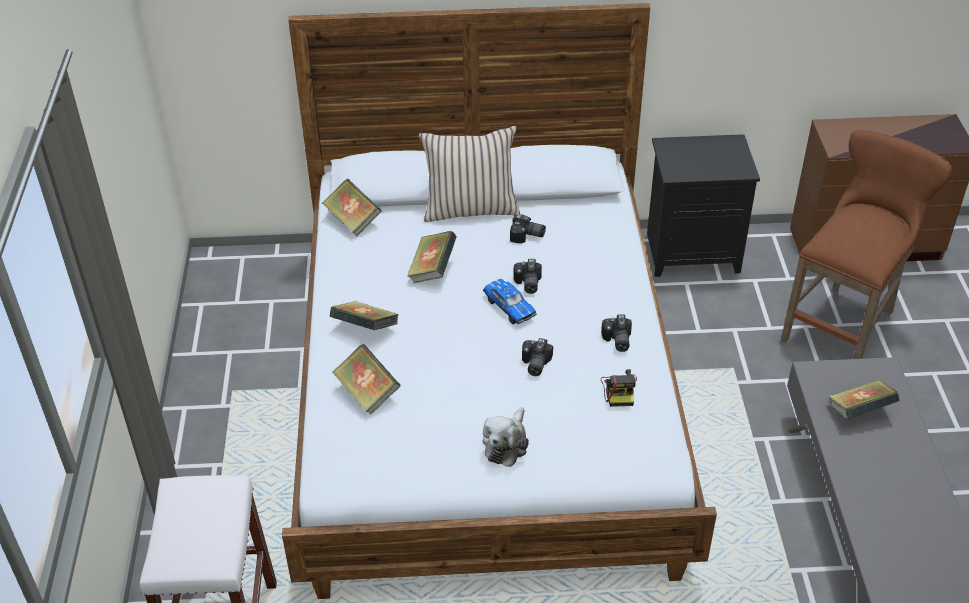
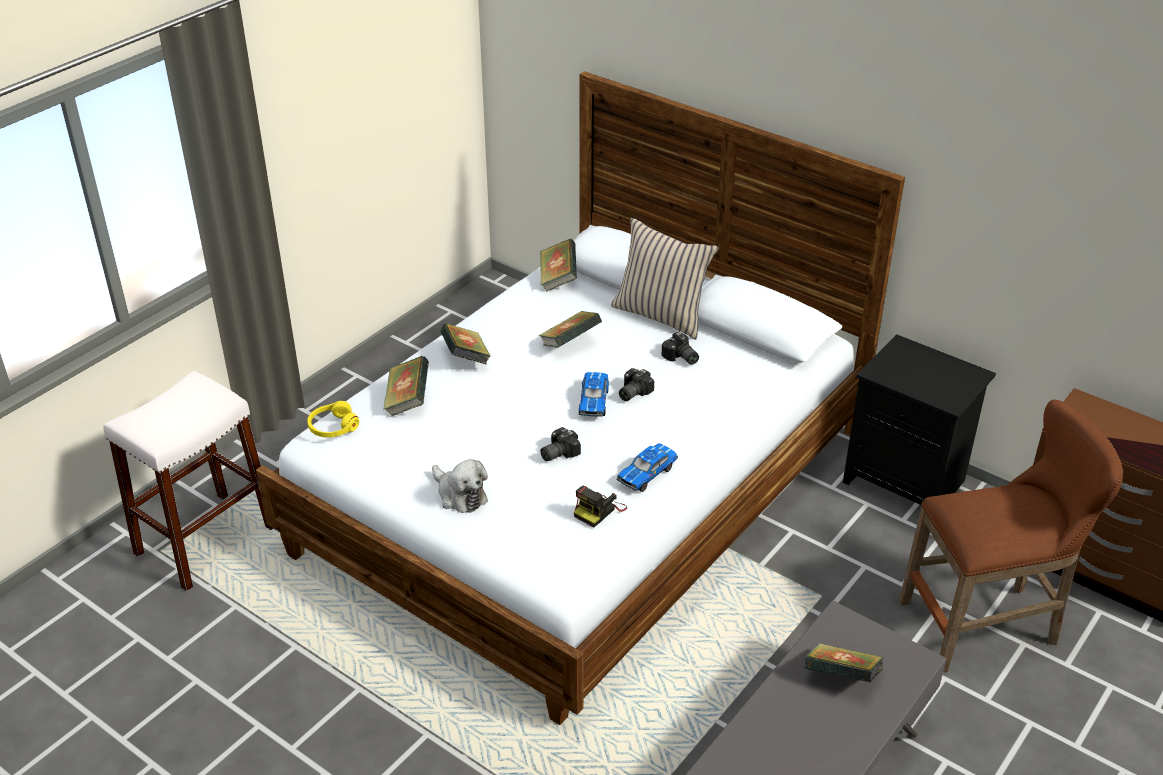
camera: 40 degrees right, 5 degrees down
plush toy [483,407,529,467] -> plush toy turned 105 degrees counterclockwise [432,459,488,513]
camera [601,315,632,352] -> toy car [616,443,678,492]
none -> yellow headphones [307,401,359,438]

